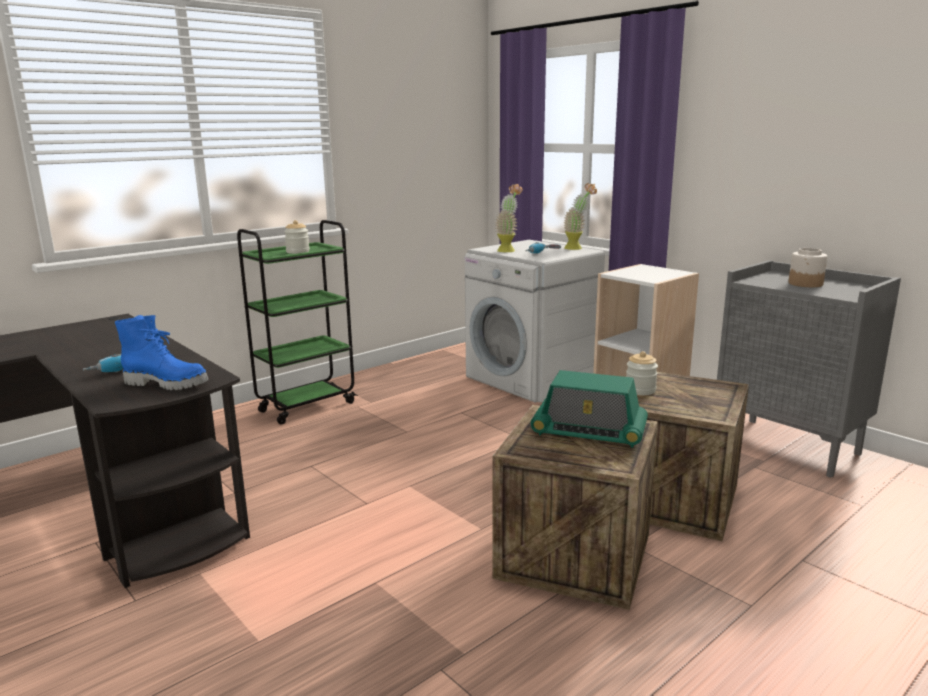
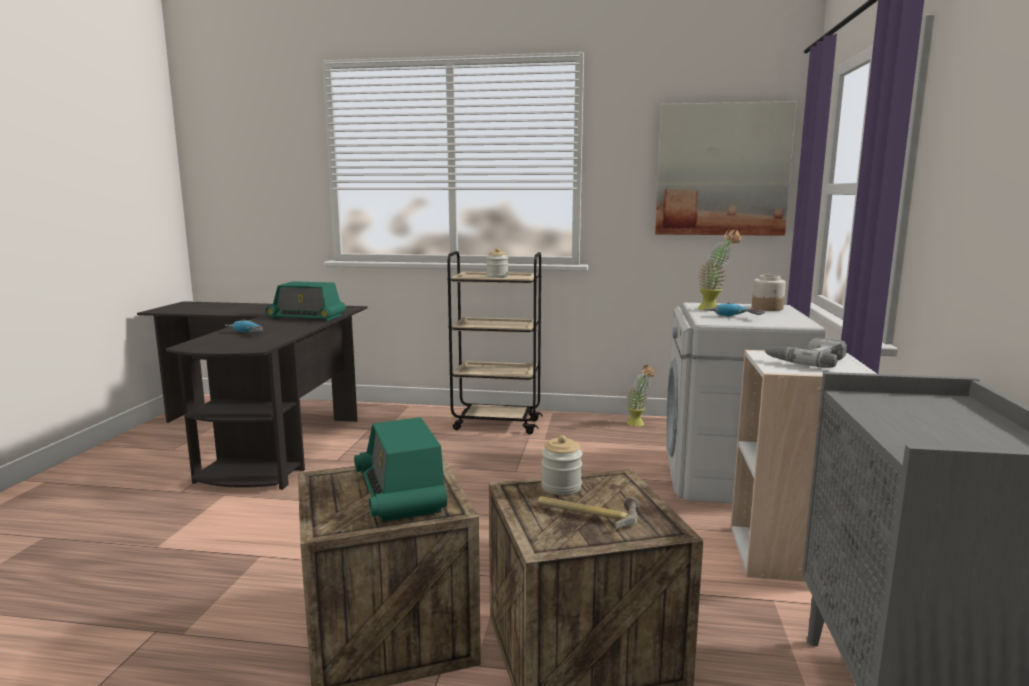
camera: 50 degrees right, 5 degrees down
blue boot [115,315,209,390] -> none
green cart [237,220,358,425] -> beige cart [447,251,543,434]
potted plant [563,183,597,250] -> potted plant moved to [625,365,654,426]
jar [788,248,827,287] -> jar moved to [752,275,786,311]
none -> radio [265,281,346,321]
none -> hammer [538,496,639,530]
none -> picture [655,101,797,236]
none -> power drill [764,338,847,368]

